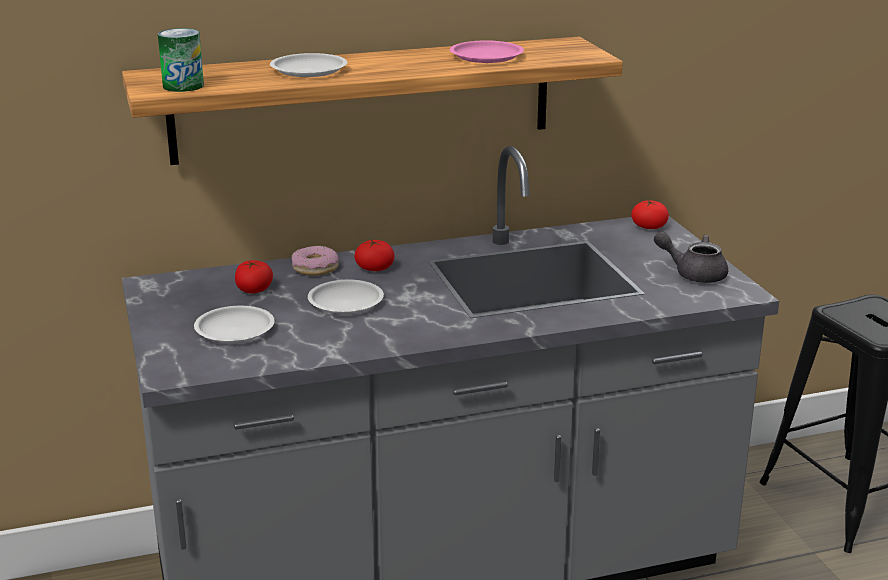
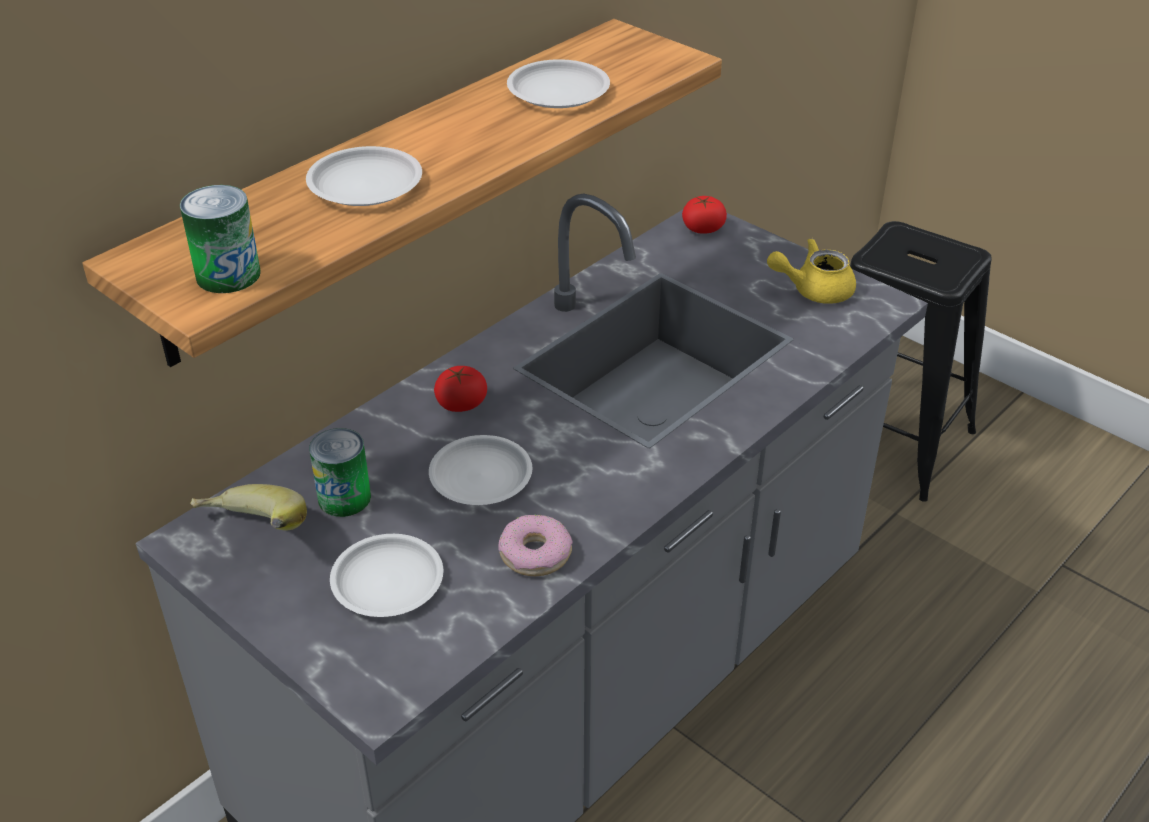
camera: 30 degrees left, 15 degrees up
tomato [235,260,273,293] -> can [309,428,371,517]
donut [292,246,339,276] -> donut moved to [498,515,573,576]
pink plate [450,40,524,63] -> white plate [507,59,610,108]
grey teapot [654,231,728,283] -> yellow teapot [767,238,856,304]
none -> banana [190,484,307,531]

